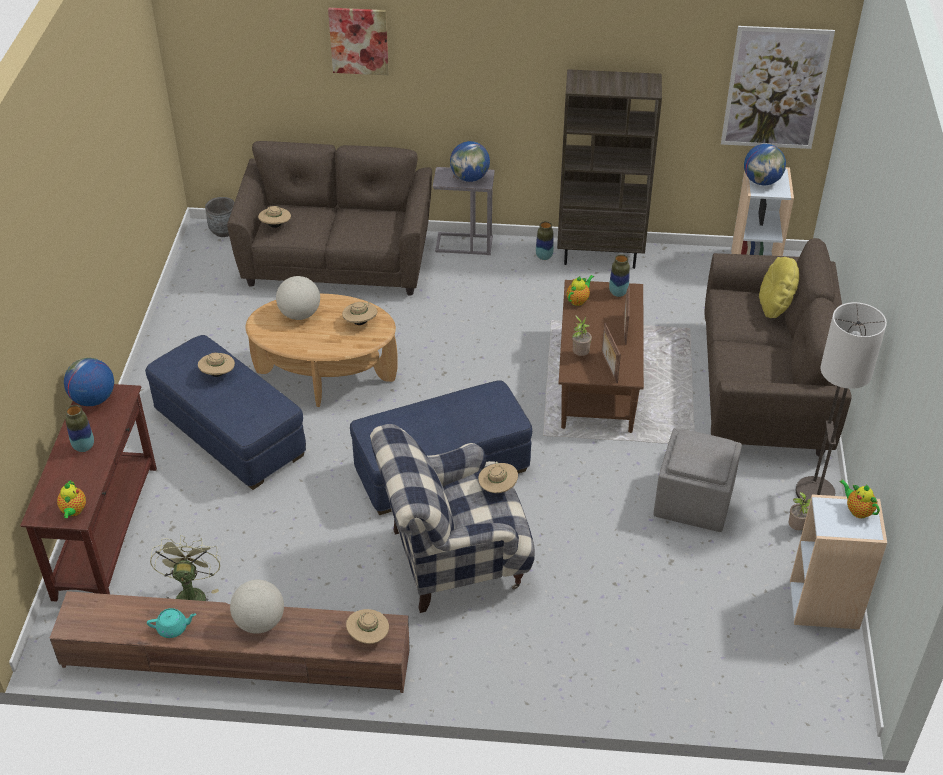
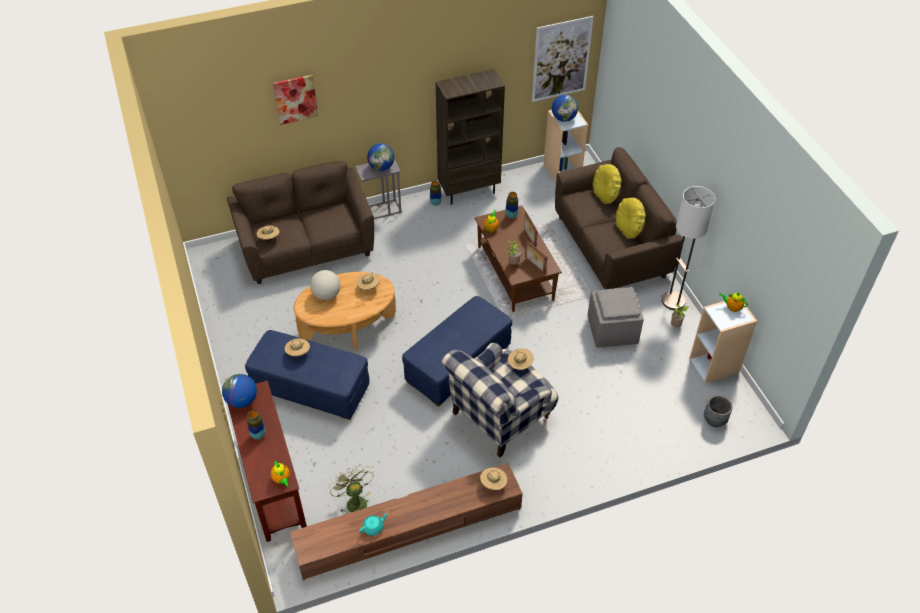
camera: 25 degrees left, 5 degrees up
grey planter [205,197,235,237] -> grey planter moved to [704,395,733,427]
globe [230,580,284,633] -> none
none -> yellow pillow [615,198,646,239]

